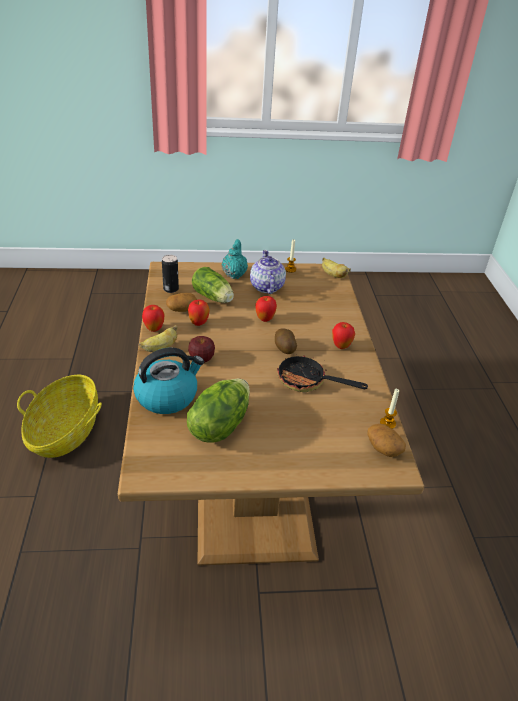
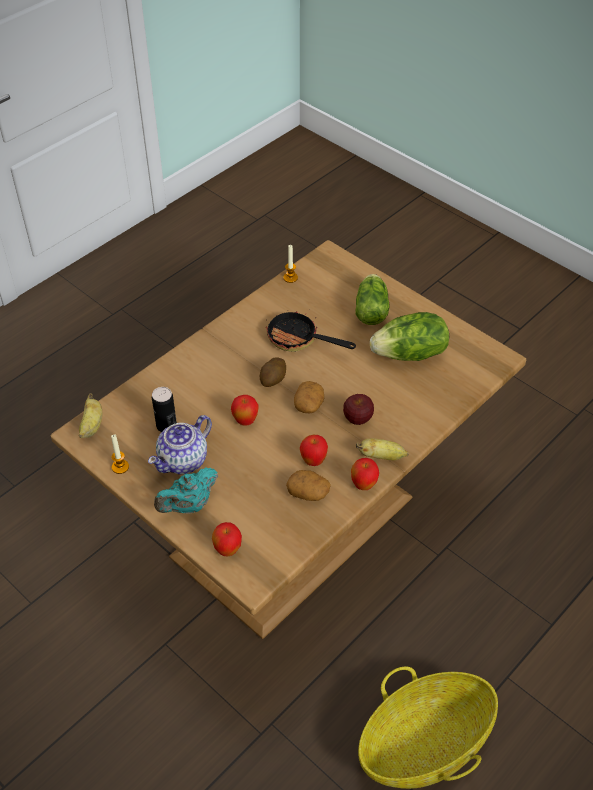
camera: 130 degrees left, 10 degrees up
kettle [133,347,204,414] -> none
can [162,255,179,293] -> can moved to [152,387,177,432]
lettuce [192,267,234,303] -> lettuce moved to [355,274,390,325]
frying pan [277,356,368,392] -> frying pan turned 135 degrees clockwise [266,309,356,352]
apple [332,322,355,349] -> apple moved to [212,522,242,556]
potato [367,424,406,457] -> potato moved to [294,381,324,413]

